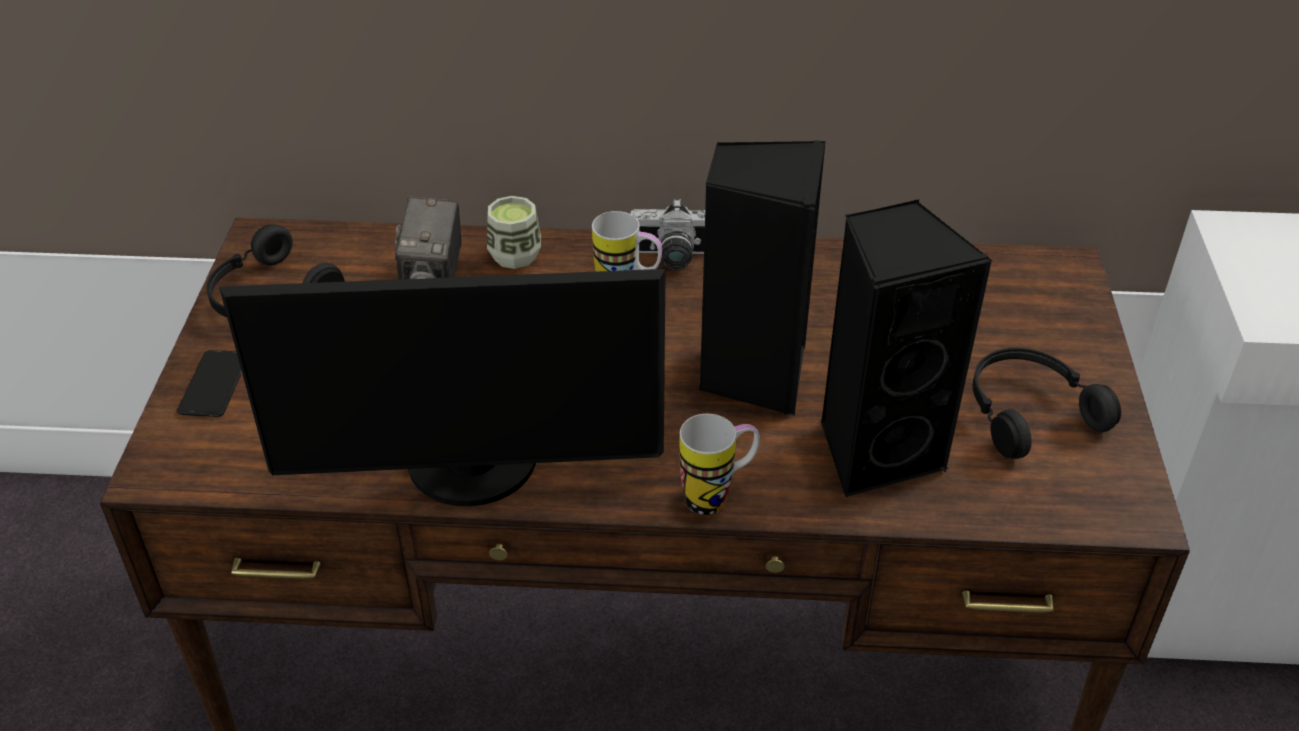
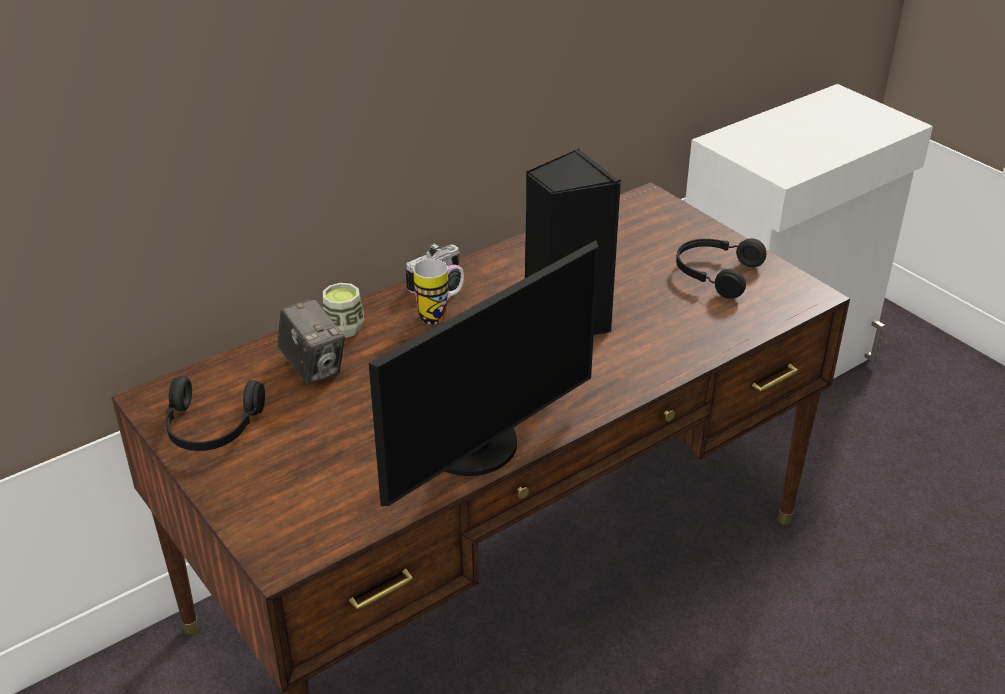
camera: 40 degrees left, 5 degrees down
phone [177,350,242,417] -> none
mug [680,414,760,515] -> none
black speaker [821,200,992,497] -> none

